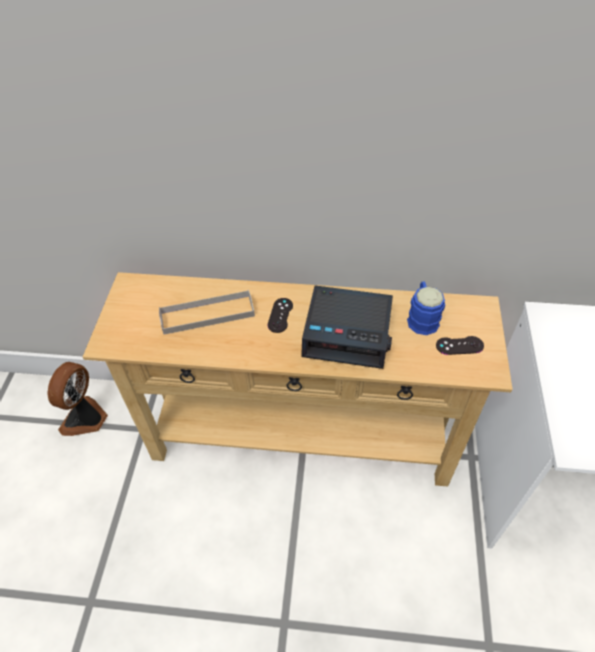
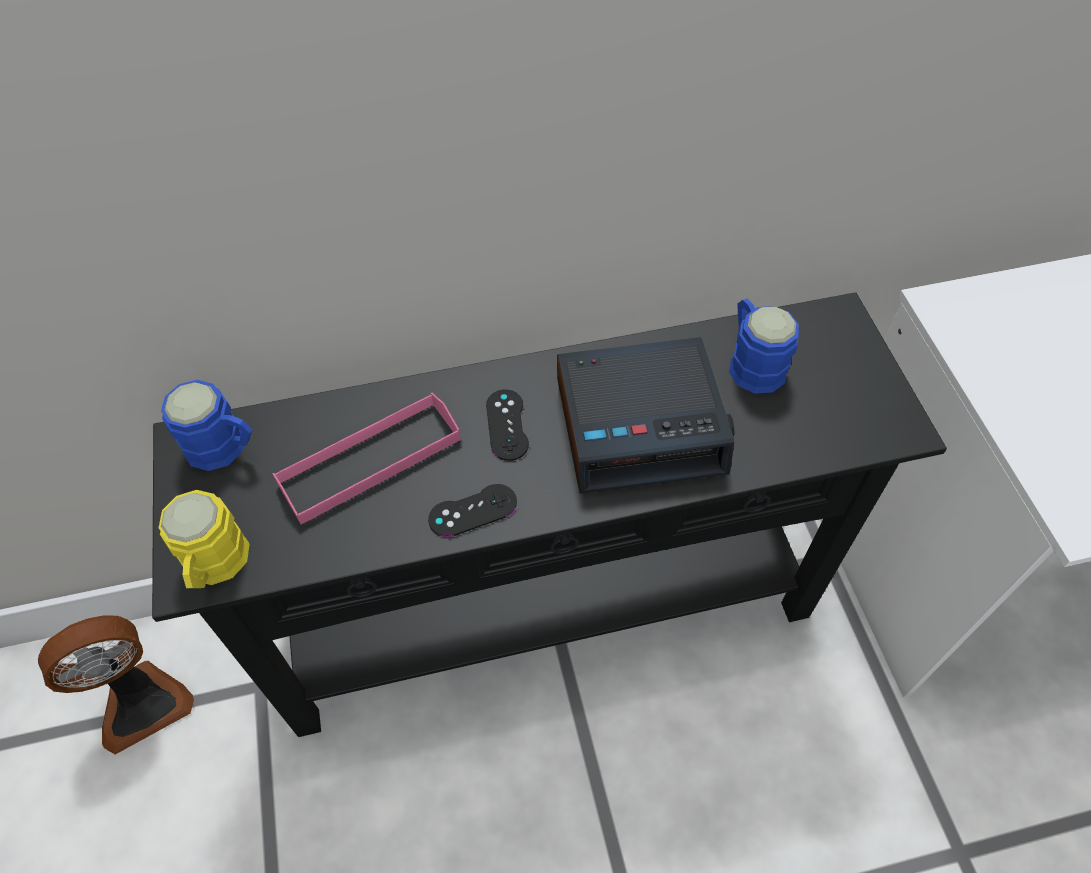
camera: 20 degrees left, 5 degrees up
fan [48,362,108,436] -> fan turned 120 degrees counterclockwise [38,616,194,754]
beige console table [83,272,513,486] -> black console table [152,292,947,737]
grey tray [159,290,255,335] -> pink tray [272,393,461,524]
black game controller [436,336,484,355] -> black game controller moved to [428,484,517,537]
none -> yellow mug [159,490,250,588]
none -> blue mug [161,380,253,471]

